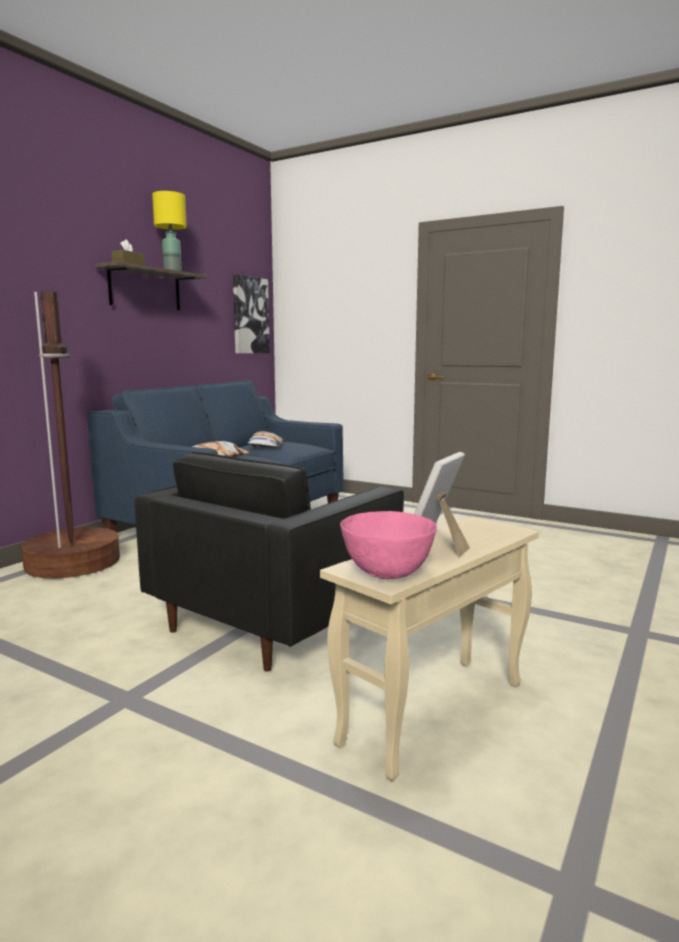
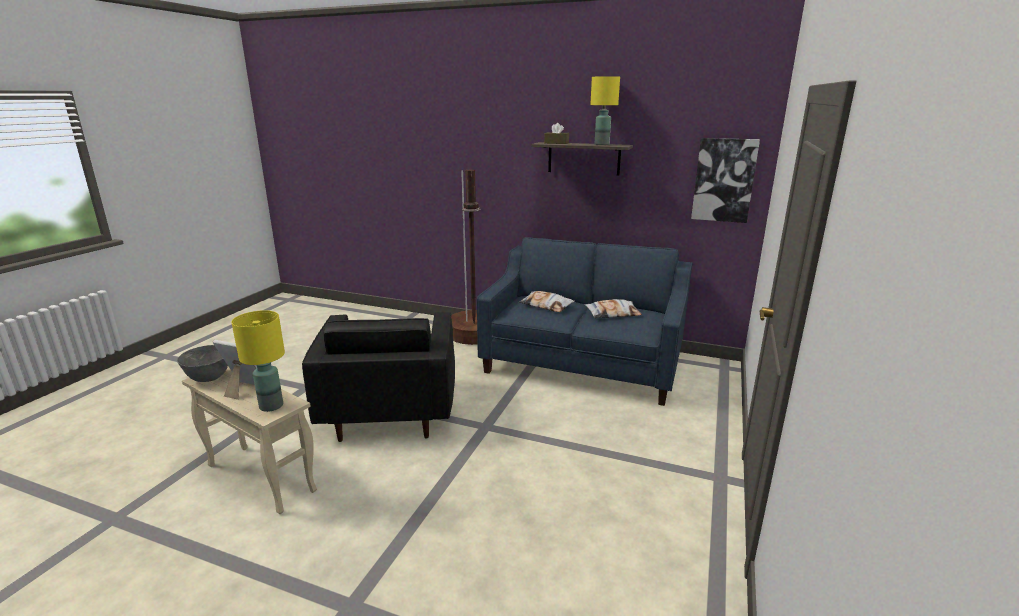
camera: 80 degrees right, 10 degrees up
black armchair [134,452,404,672] -> black armchair turned 120 degrees counterclockwise [302,312,455,442]
pink bowl [340,511,437,579] -> grey bowl [177,345,228,382]
none -> yellow table lamp [232,310,285,412]

